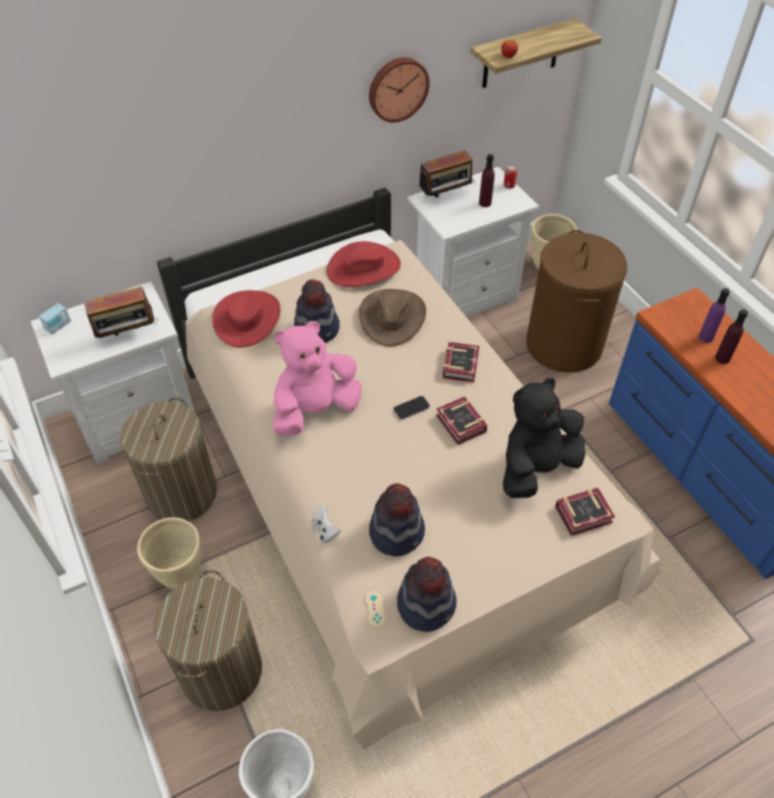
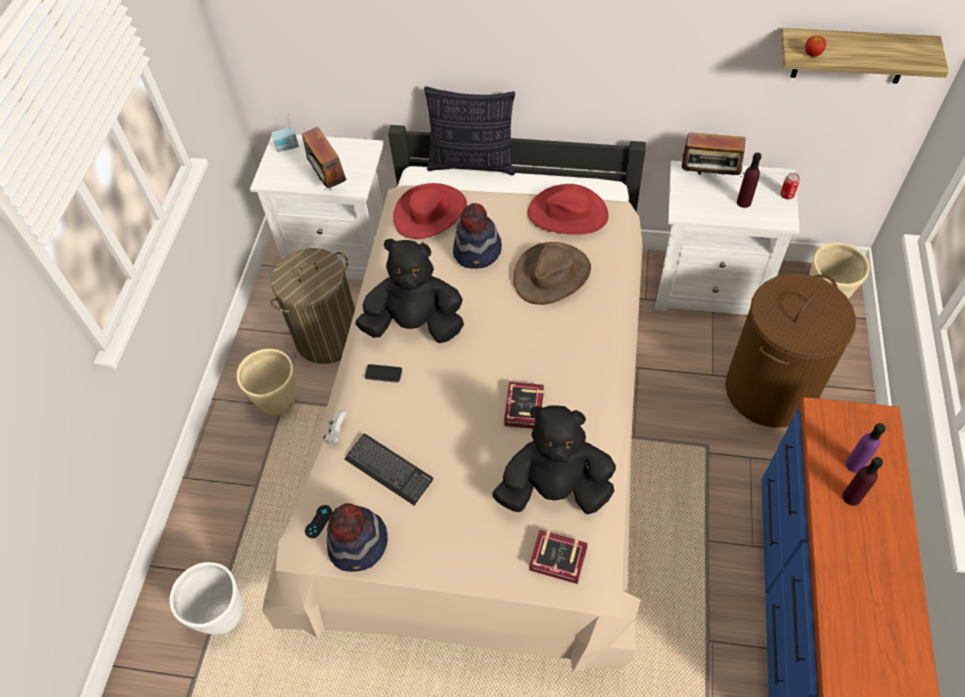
camera: 40 degrees right, 5 degrees up
radio [84,286,158,338] -> radio turned 45 degrees clockwise [302,127,347,190]
laundry basket [154,570,262,711] -> none
pink plush toy [272,321,362,435] -> black plush toy [355,238,464,343]
beige game controller [365,591,386,627] -> black game controller [305,505,332,538]
wall clock [369,57,430,123] -> none
hat [369,483,425,556] -> keyboard [345,434,433,506]
phone [393,396,430,420] -> phone moved to [365,364,402,383]
book [443,342,479,382] -> none
none -> pillow [424,86,515,175]

